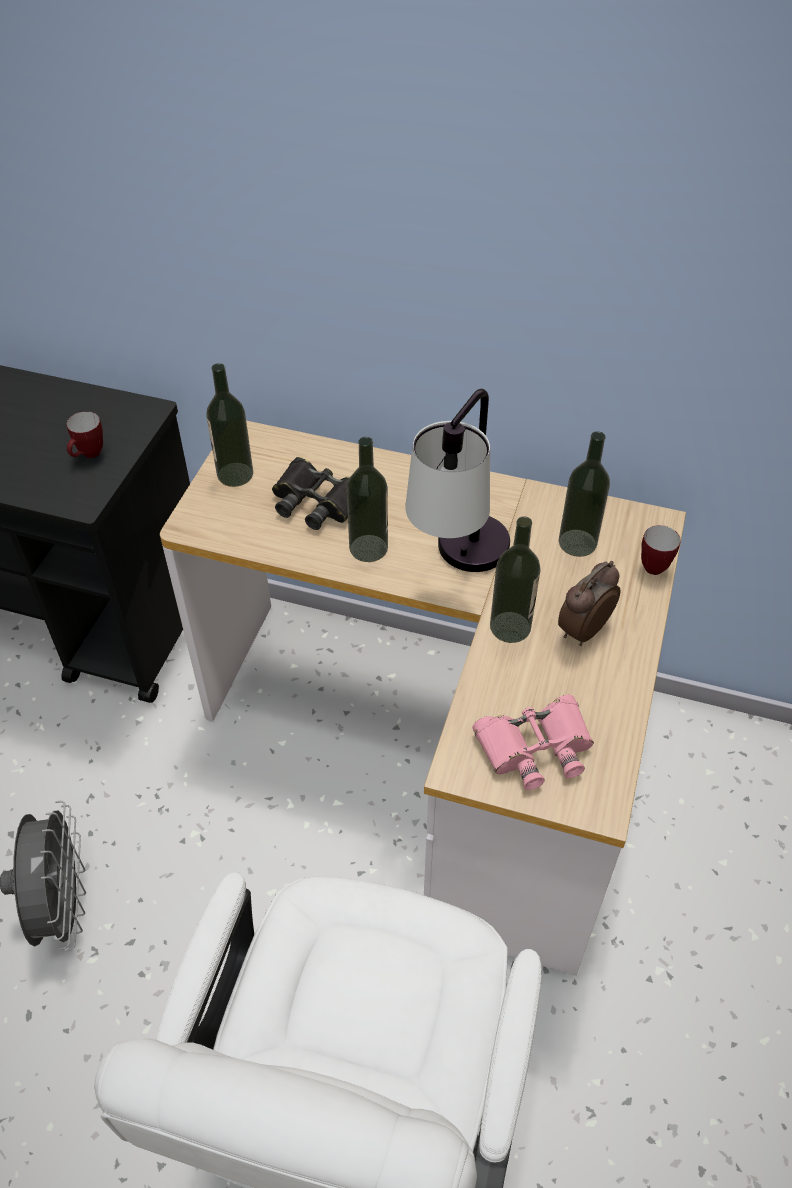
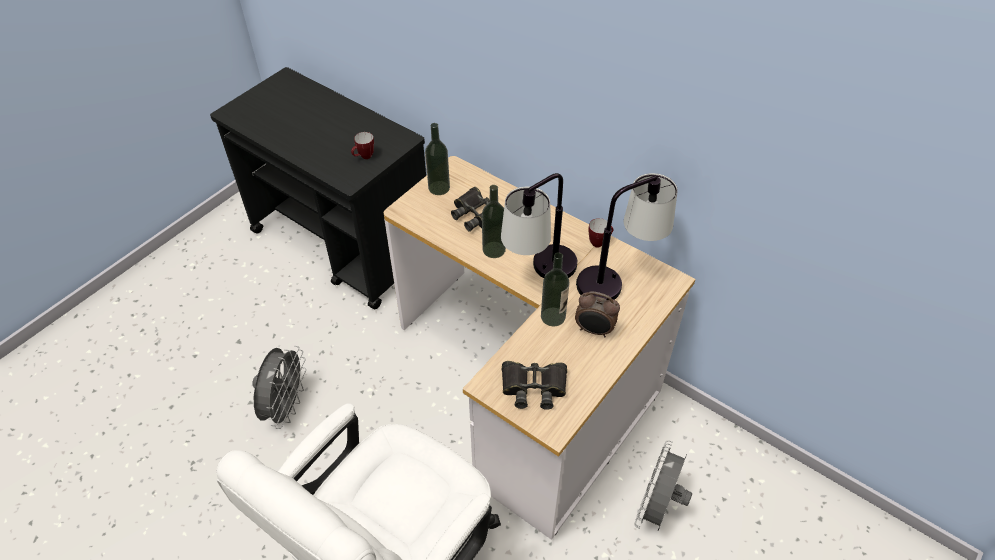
camera: 20 degrees right, 0 degrees up
pink binoculars [472,695,594,790] -> black binoculars [502,361,567,410]
alarm clock [558,561,620,646] -> alarm clock turned 135 degrees counterclockwise [575,291,620,337]
bottle [559,431,610,557] -> table lamp [576,173,678,300]
mug [641,525,681,575] -> mug moved to [588,218,614,248]
none -> grey fan [635,440,692,530]

